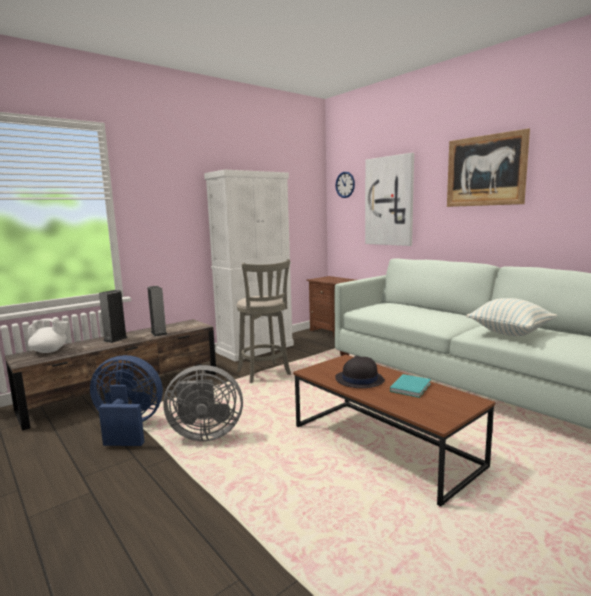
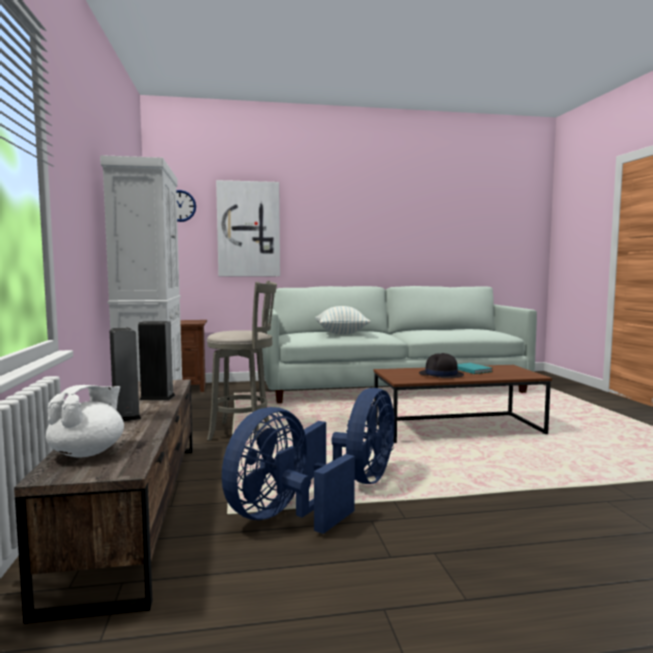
camera: 60 degrees left, 5 degrees down
grey fan [163,365,243,441] -> blue fan [303,388,395,484]
picture [447,128,530,207] -> none
pillow [466,298,557,336] -> pillow moved to [315,306,371,334]

